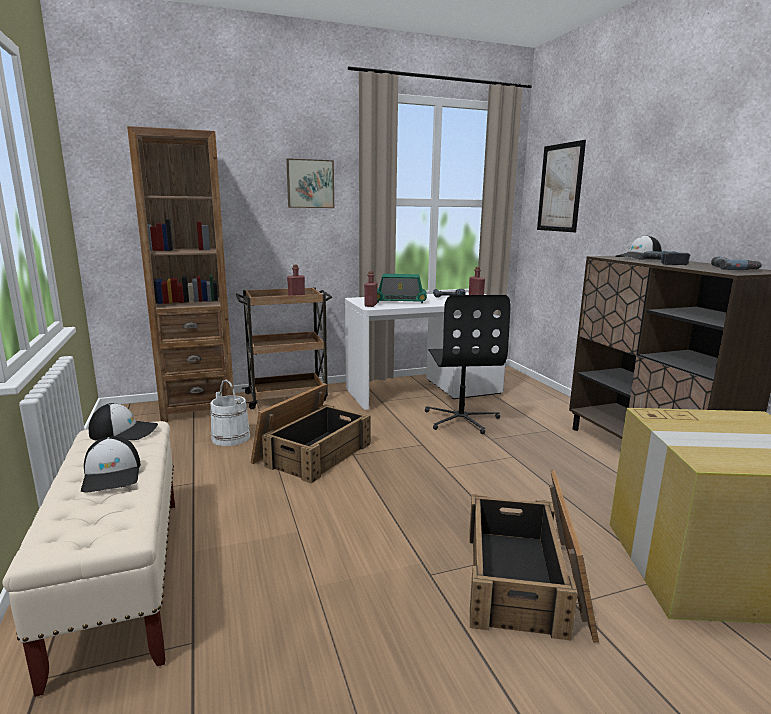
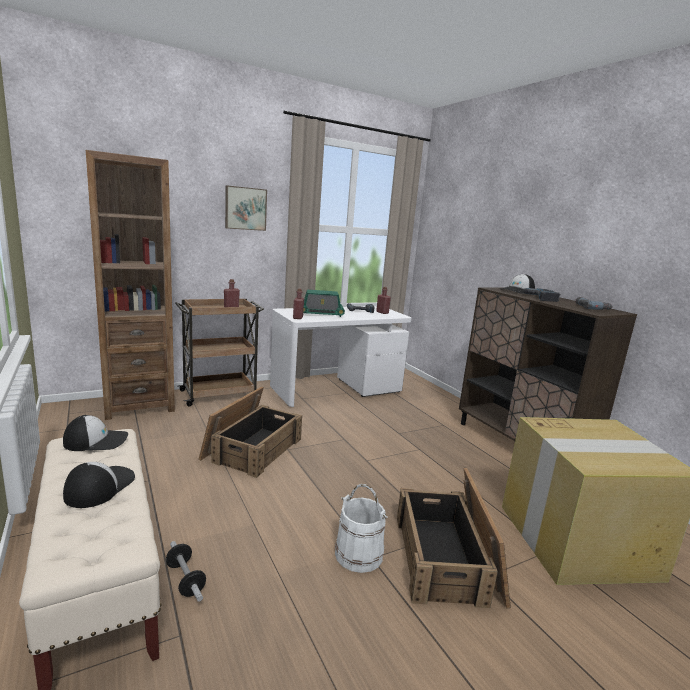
camera: 10 degrees left, 0 degrees up
cap [81,436,141,492] -> cap turned 135 degrees counterclockwise [63,462,135,508]
white bucket [210,379,250,446] -> white bucket moved to [335,484,388,573]
black office chair [425,295,510,434] -> none
picture [537,140,586,232] -> none
none -> dumbbell [166,541,206,602]

